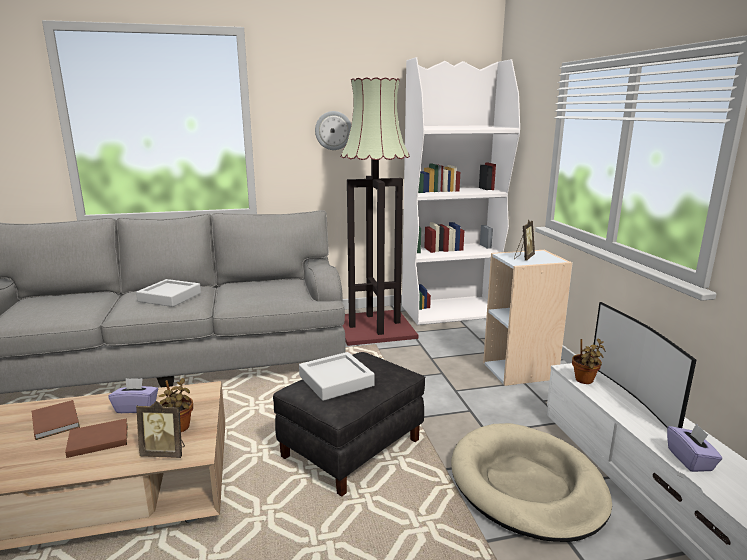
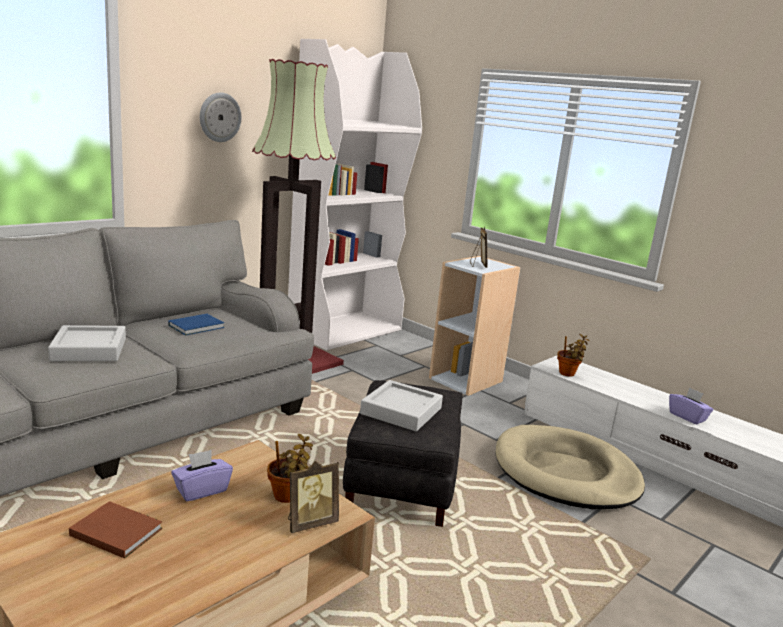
camera: 35 degrees left, 0 degrees up
brown book [65,418,128,458] -> none
television [593,302,696,428] -> none
none -> blue book [169,314,224,336]

